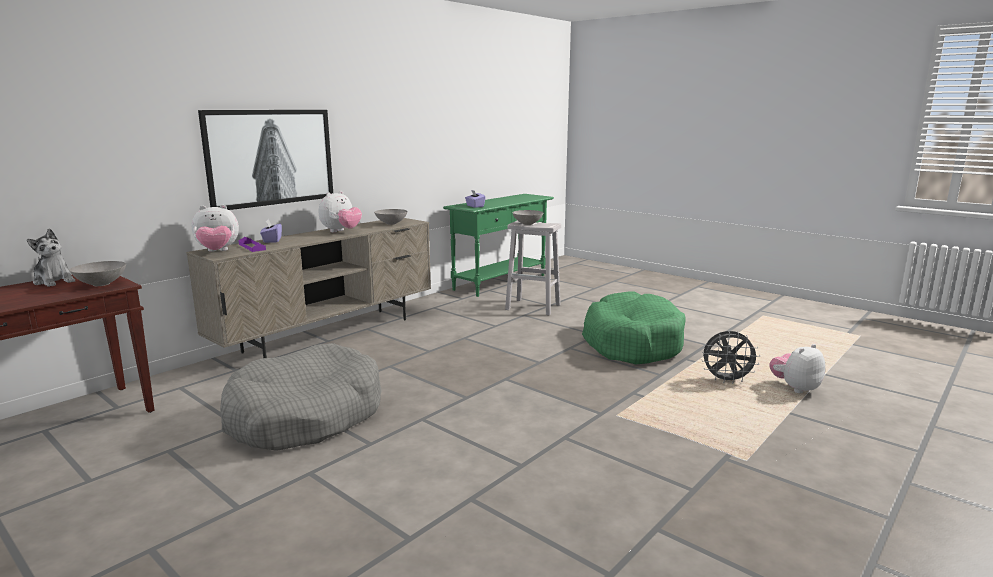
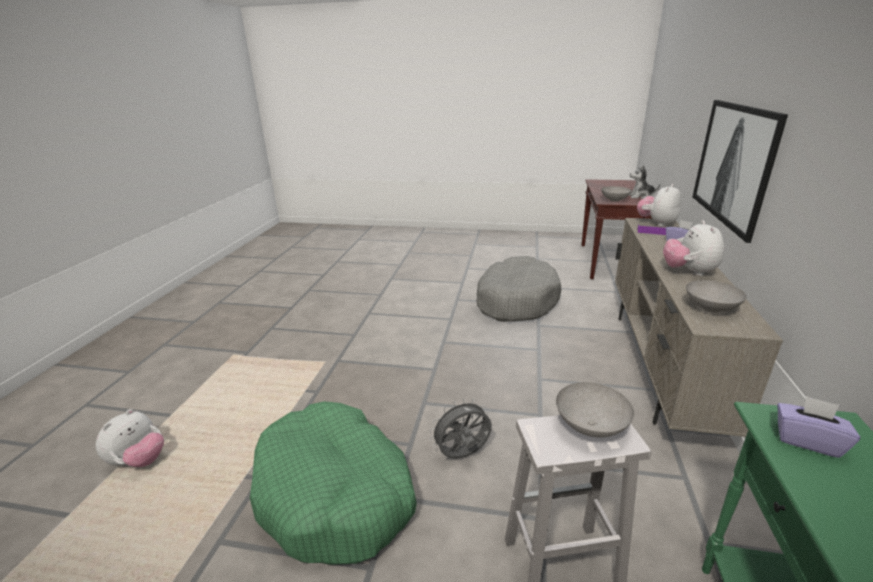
camera: 150 degrees right, 10 degrees up
grey fan [702,331,760,384] -> grey fan moved to [429,399,492,459]

